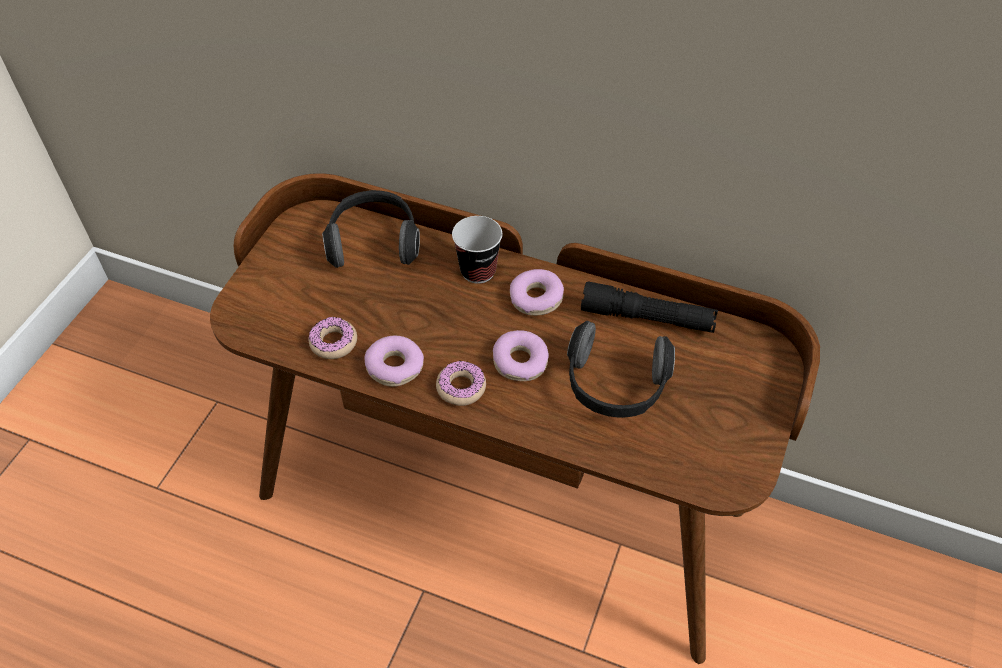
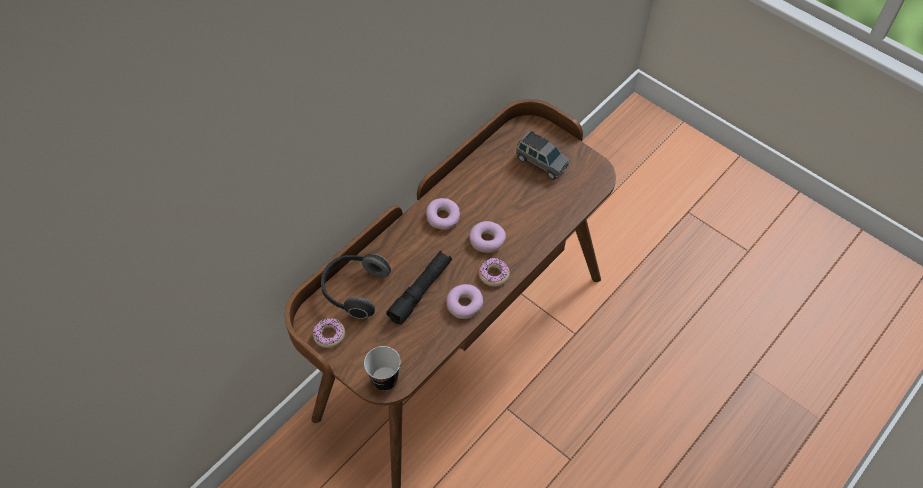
camera: 70 degrees left, 5 degrees up
donut [309,317,357,359] -> donut moved to [313,318,345,348]
cup [452,216,502,284] -> cup moved to [364,346,401,391]
headphones [567,321,675,418] -> none
black flashlight [581,282,718,333] -> black flashlight moved to [386,251,452,325]
none -> grey toy car [516,131,569,180]

